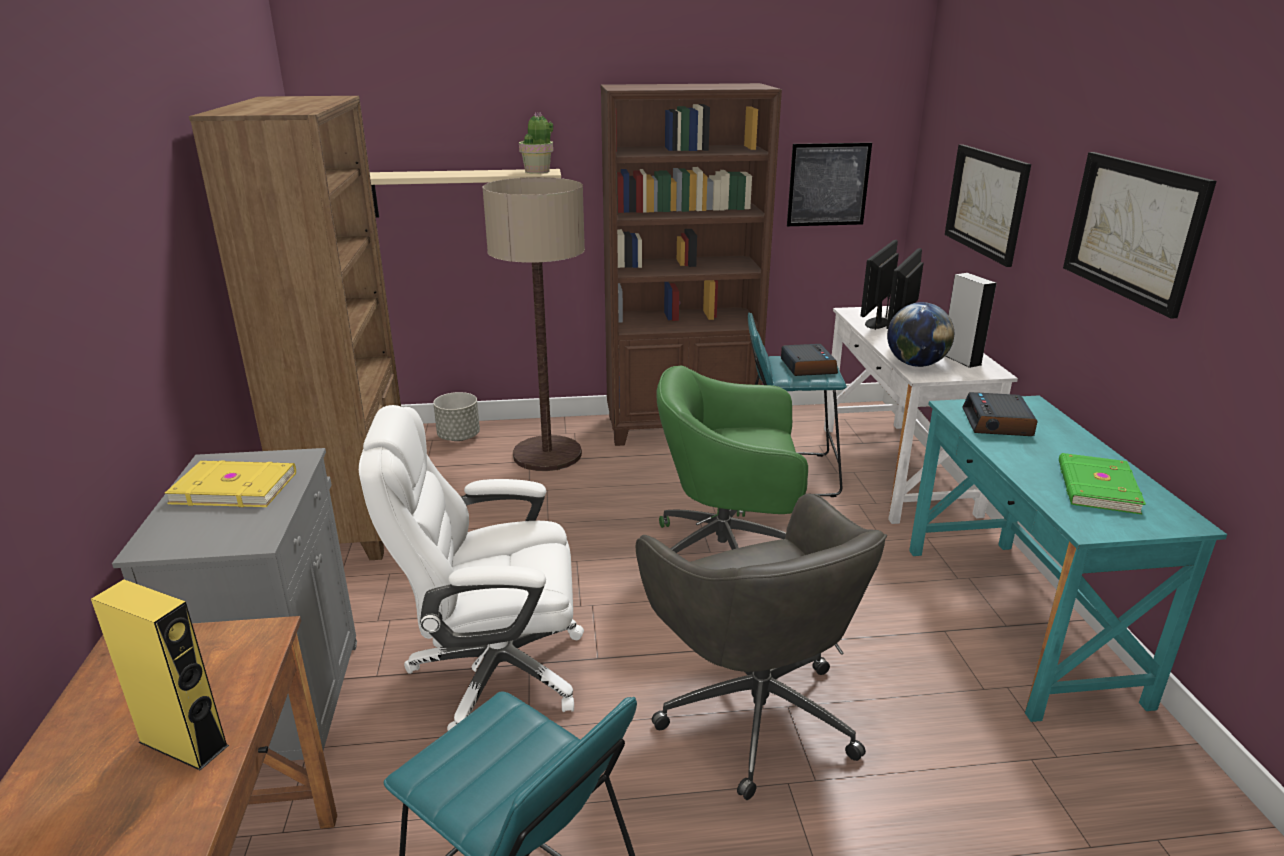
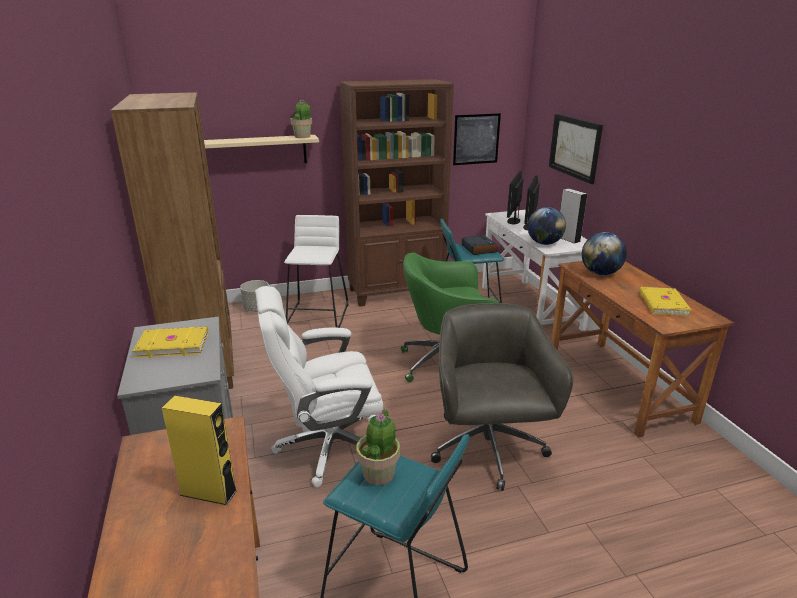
camera: 10 degrees left, 0 degrees up
floor lamp [482,177,585,471] -> white stool [284,215,349,328]
grey office chair [636,494,887,800] -> grey office chair turned 150 degrees counterclockwise [431,303,573,491]
turquoise desk [909,396,1227,722] -> brown desk [551,261,734,437]
alarm clock [962,392,1038,436] -> globe [581,232,627,275]
green book [1059,453,1146,515] -> yellow book [639,287,691,316]
picture [1063,152,1217,319] -> none
none -> potted plant [356,409,400,485]

